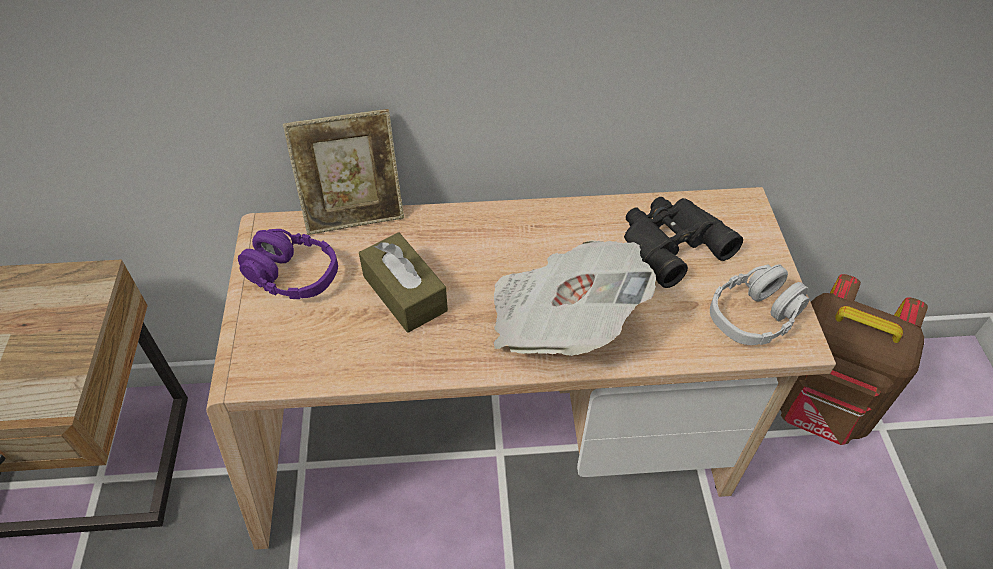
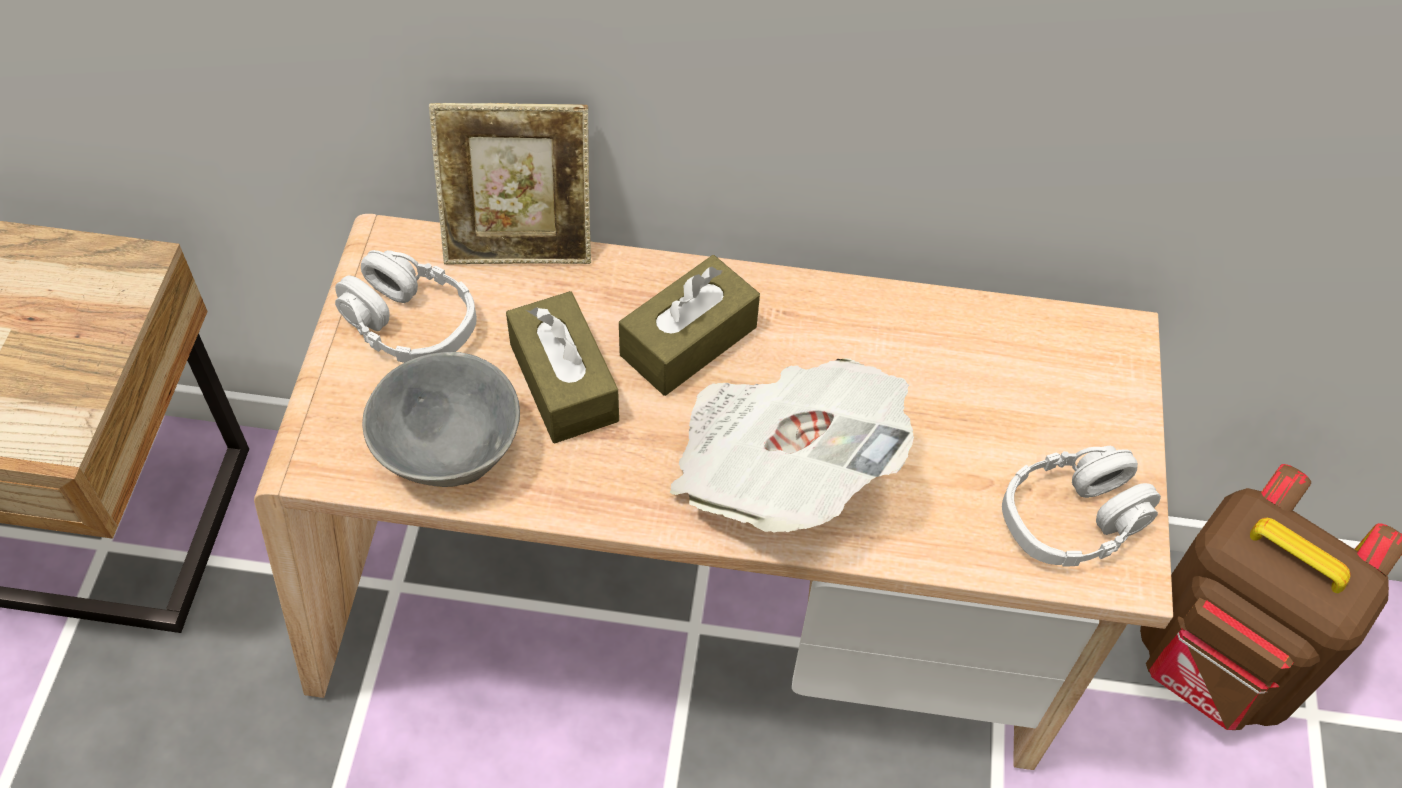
camera: 10 degrees right, 5 degrees up
purple headphones [238,229,338,299] -> grey headphones [335,250,477,363]
black binoculars [624,197,743,288] -> none
none -> grey bowl [362,352,520,487]
none -> brown tissue box [619,255,760,396]

